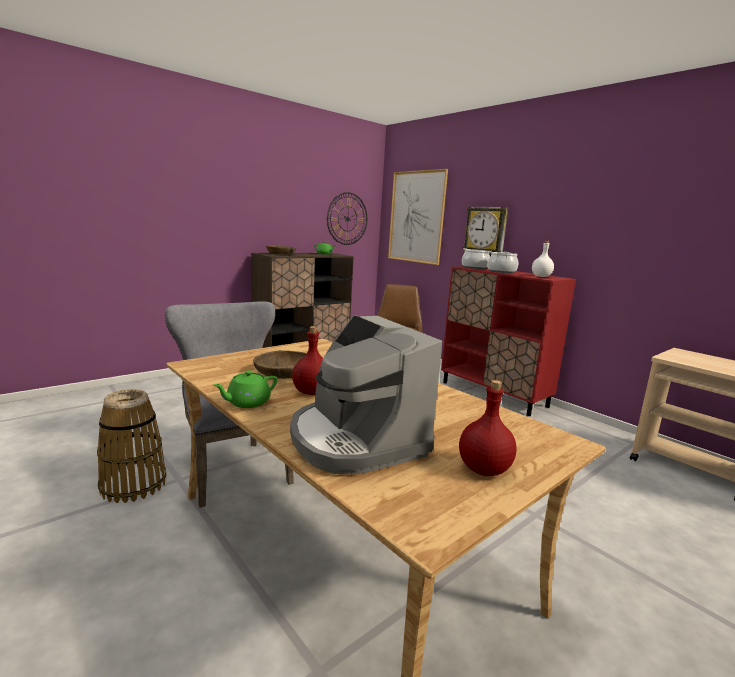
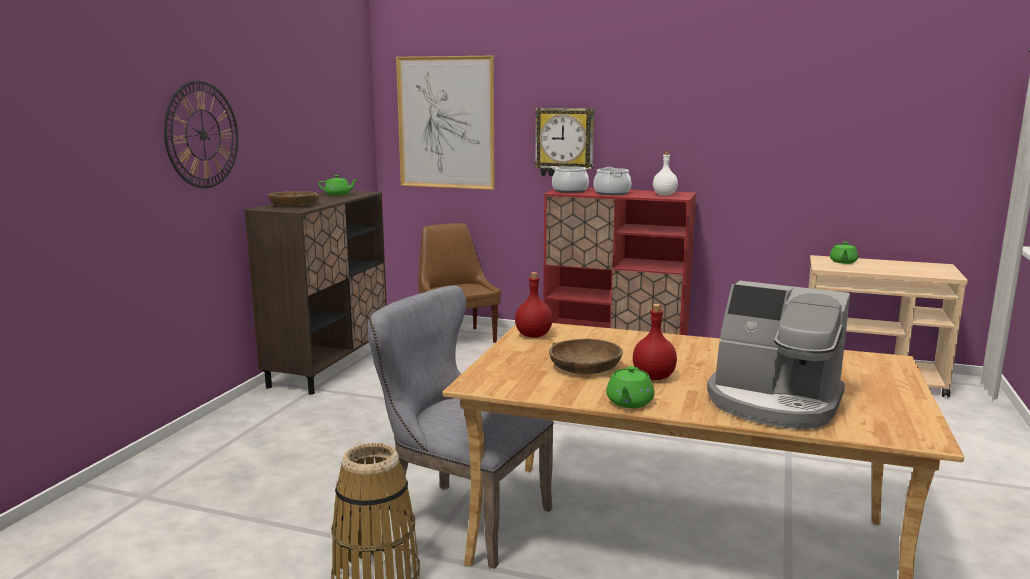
camera: 30 degrees left, 0 degrees up
wall clock [327,192,367,245] -> wall clock moved to [164,81,238,188]
red bottle [459,380,517,476] -> red bottle moved to [515,272,553,338]
none -> green teapot [830,242,858,264]

